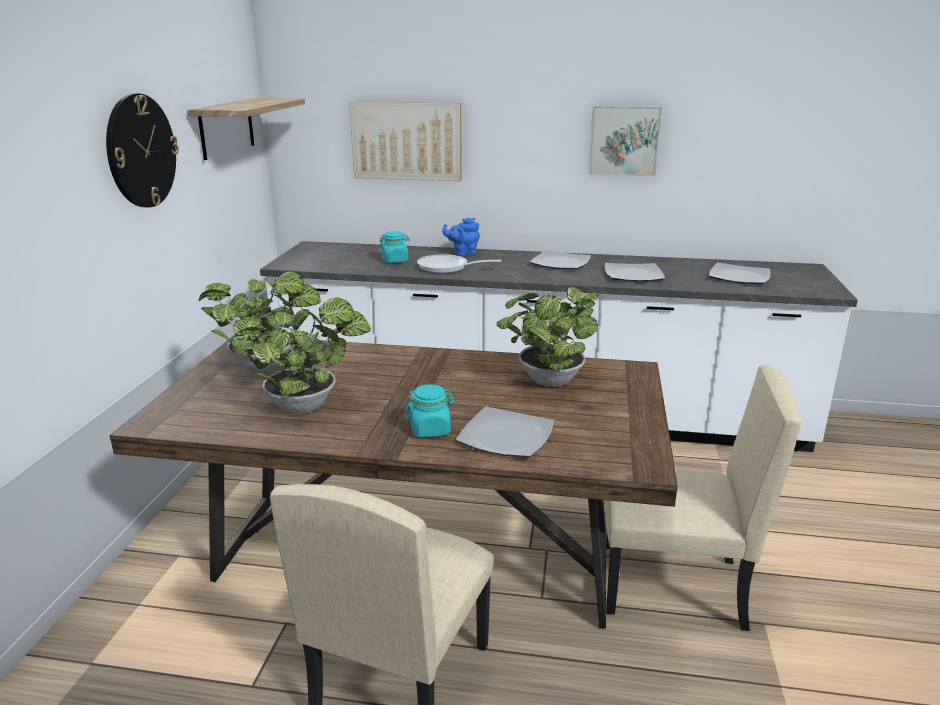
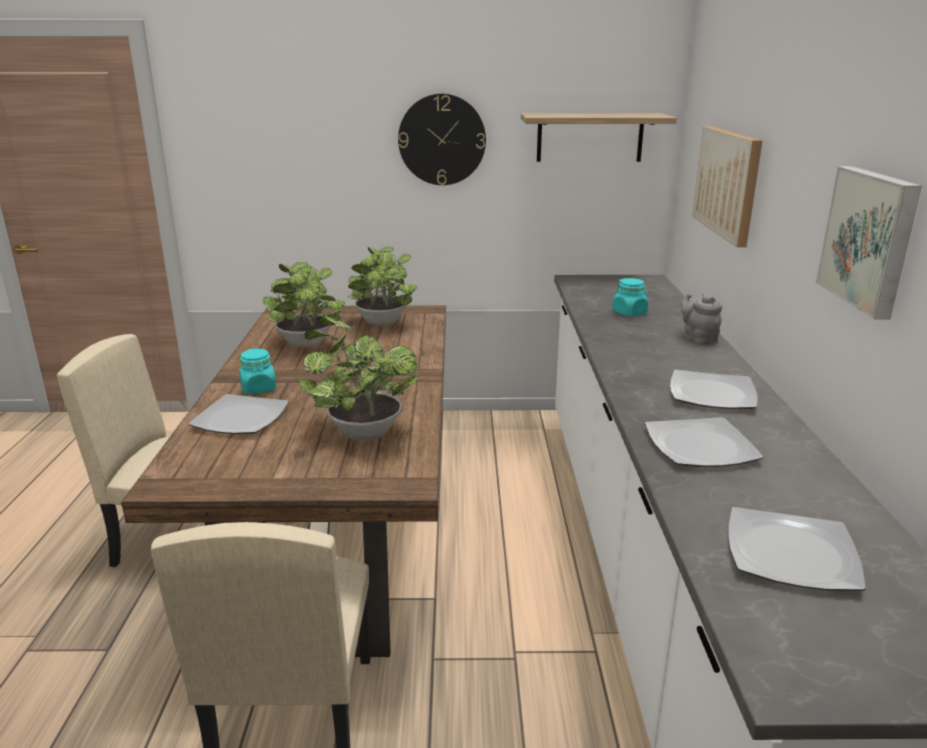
camera: 80 degrees right, 0 degrees up
frying pan [417,254,501,273] -> none
blue teapot [442,217,480,256] -> grey teapot [681,293,722,345]

